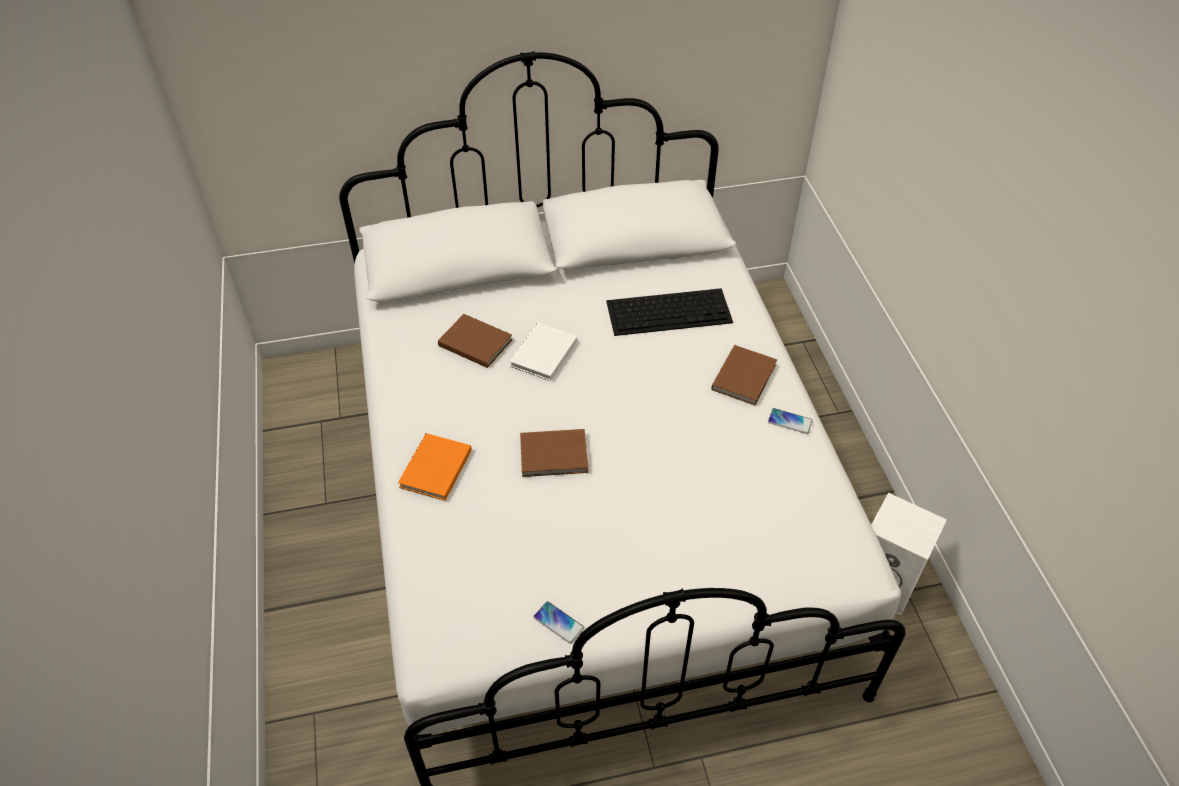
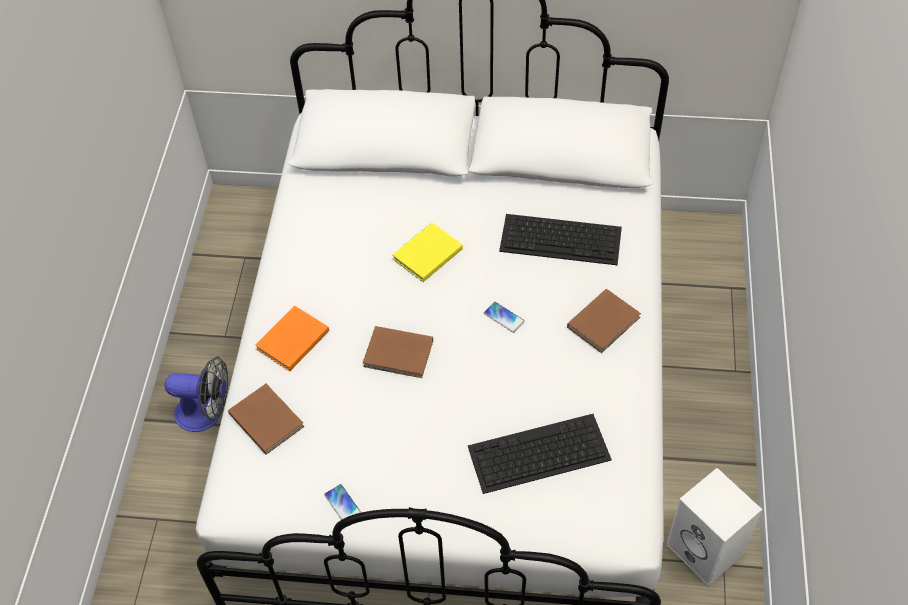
camera: 20 degrees right, 5 degrees up
brown book [438,314,512,368] -> brown book moved to [228,384,304,455]
white book [510,323,577,381] -> yellow book [392,223,463,282]
phone [768,408,813,434] -> phone moved to [484,302,525,333]
none -> fan [165,356,228,432]
none -> keyboard [468,414,612,494]

